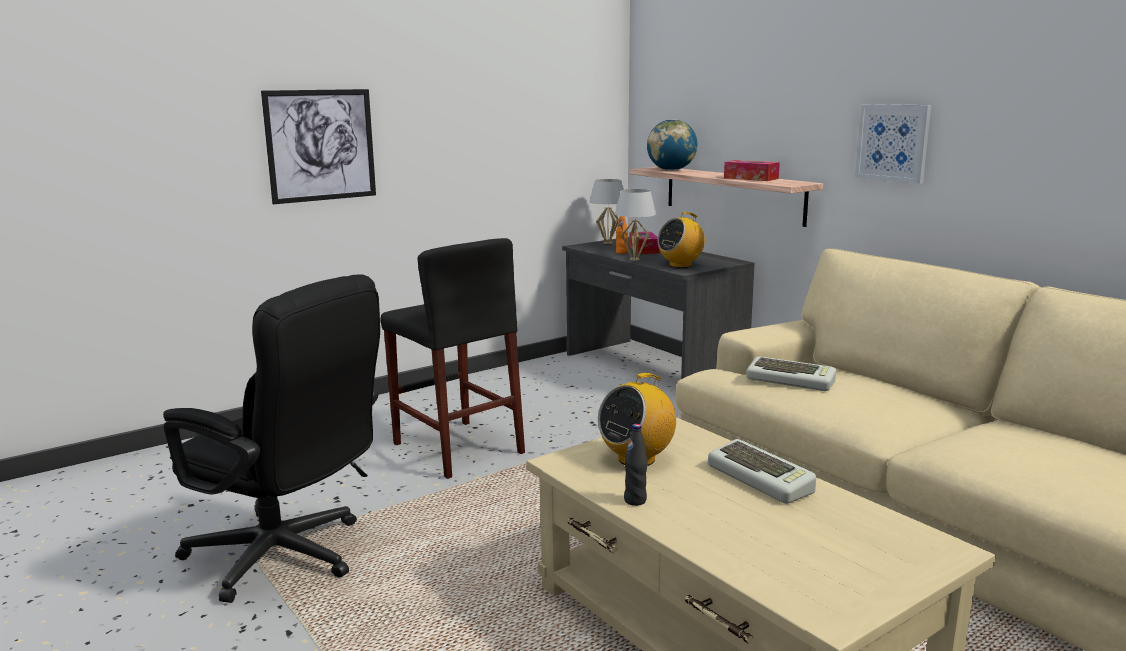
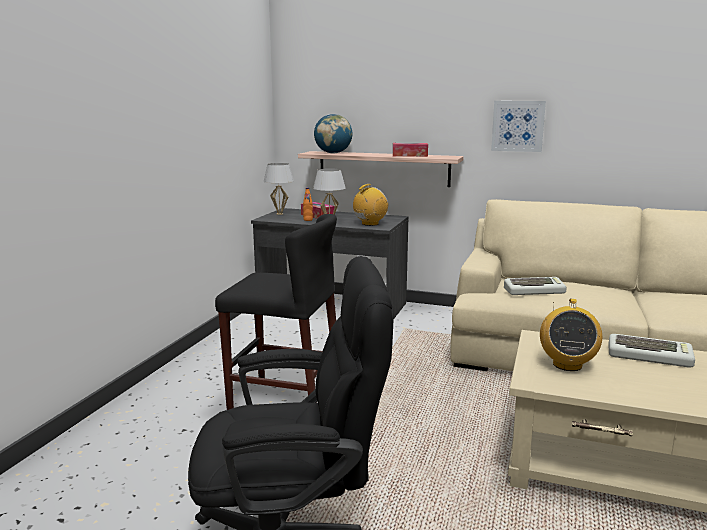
camera: 35 degrees left, 0 degrees up
picture [261,89,376,204] -> none
black bottle [624,424,648,506] -> none
radio [657,212,705,268] -> radio turned 150 degrees counterclockwise [353,184,389,226]

